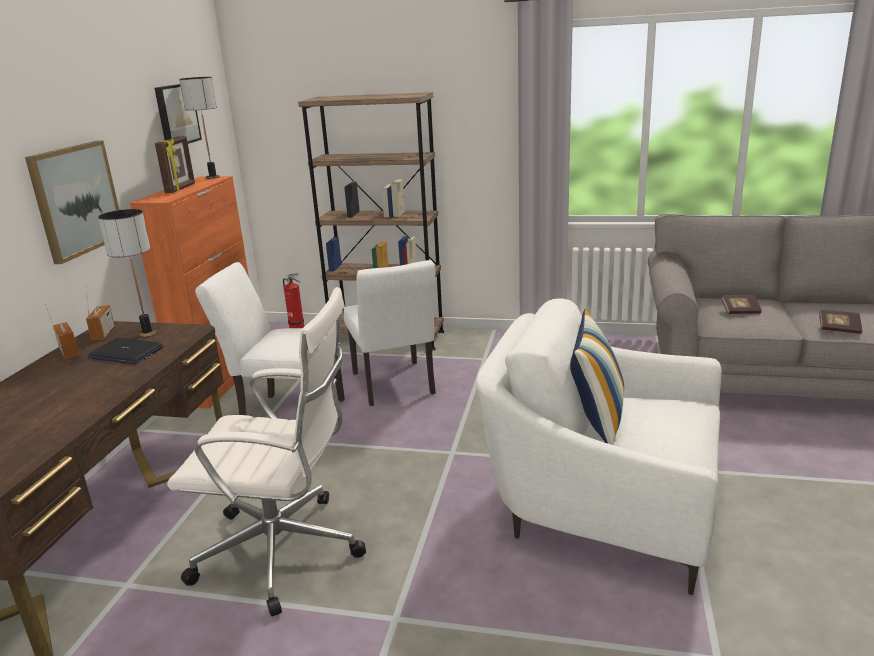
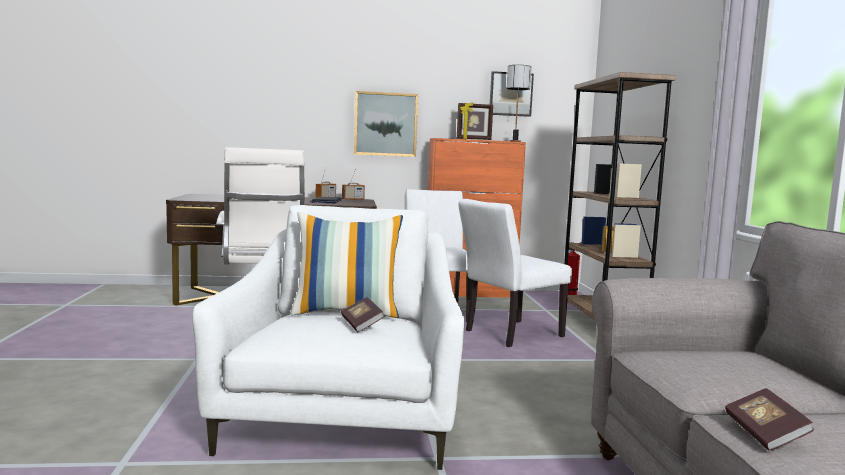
camera: 70 degrees right, 15 degrees down
table lamp [98,209,157,337] -> none
book [721,295,762,314] -> book moved to [341,297,385,332]

